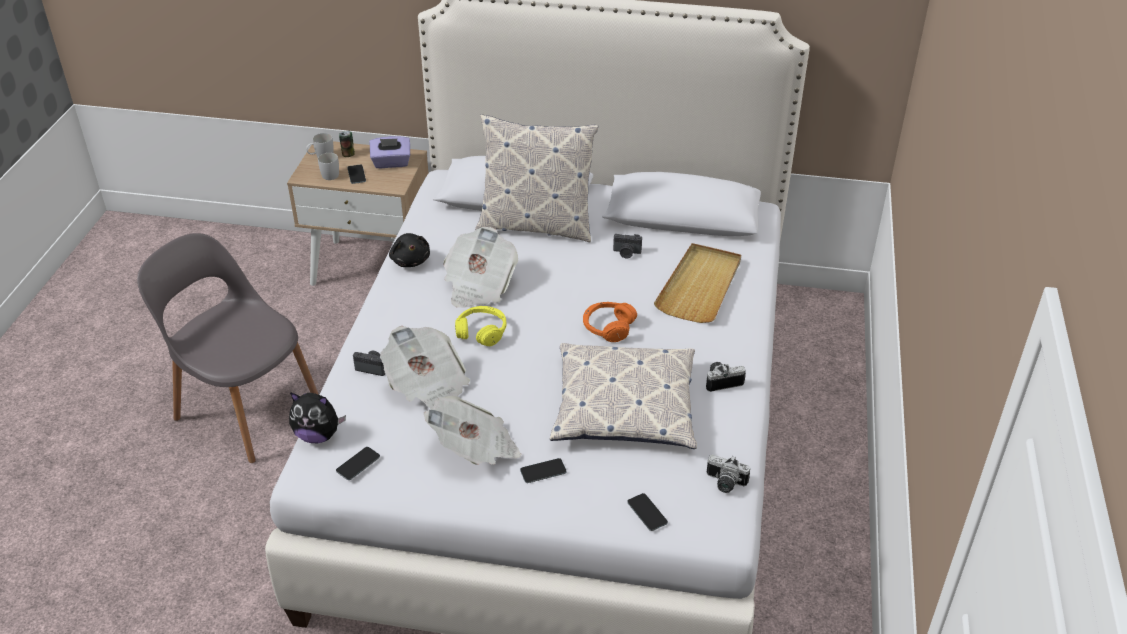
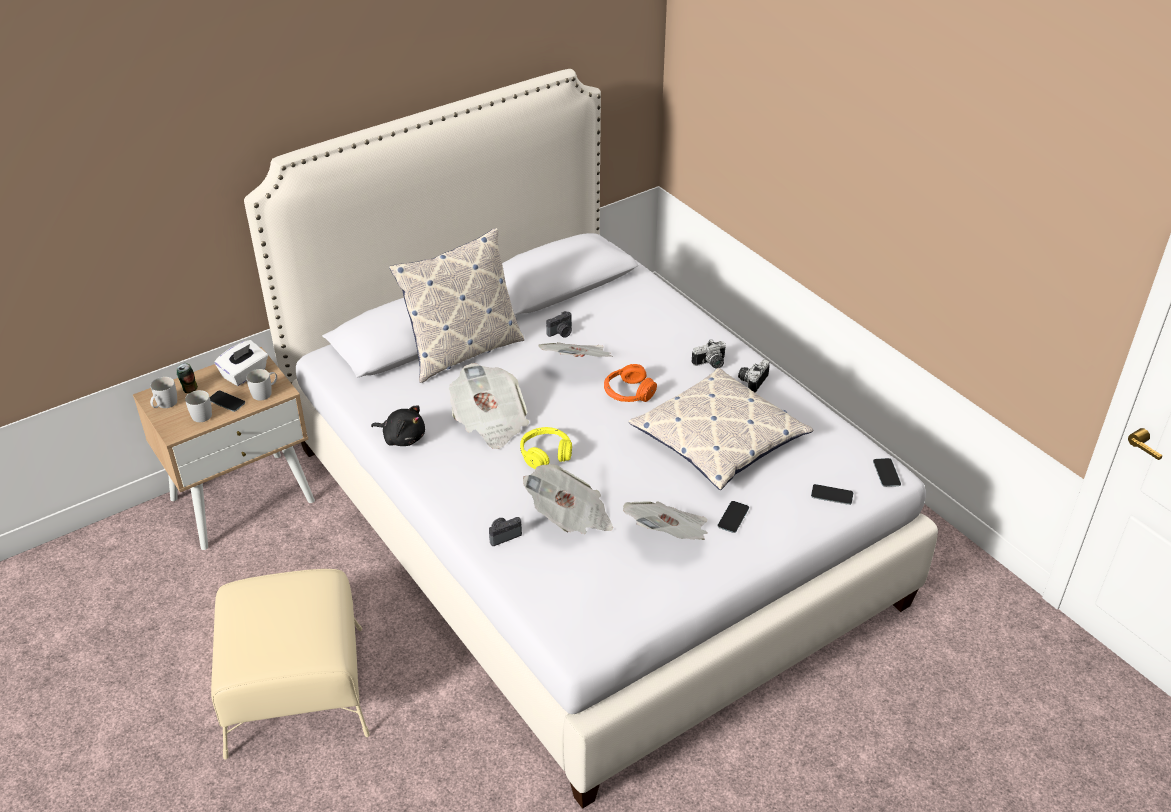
camera: 45 degrees left, 0 degrees up
grey chair [137,233,319,463] -> beige ottoman [211,569,370,760]
plush toy [289,392,346,443] -> none
phone [336,447,380,480] -> phone moved to [873,458,901,487]
purple tissue box [369,136,410,168] -> white tissue box [215,340,268,386]
beige tray [654,243,741,323] -> none
camera [707,455,750,493] -> camera moved to [692,339,726,369]
none -> white mug [246,369,277,400]
none -> newspaper [538,342,613,357]

